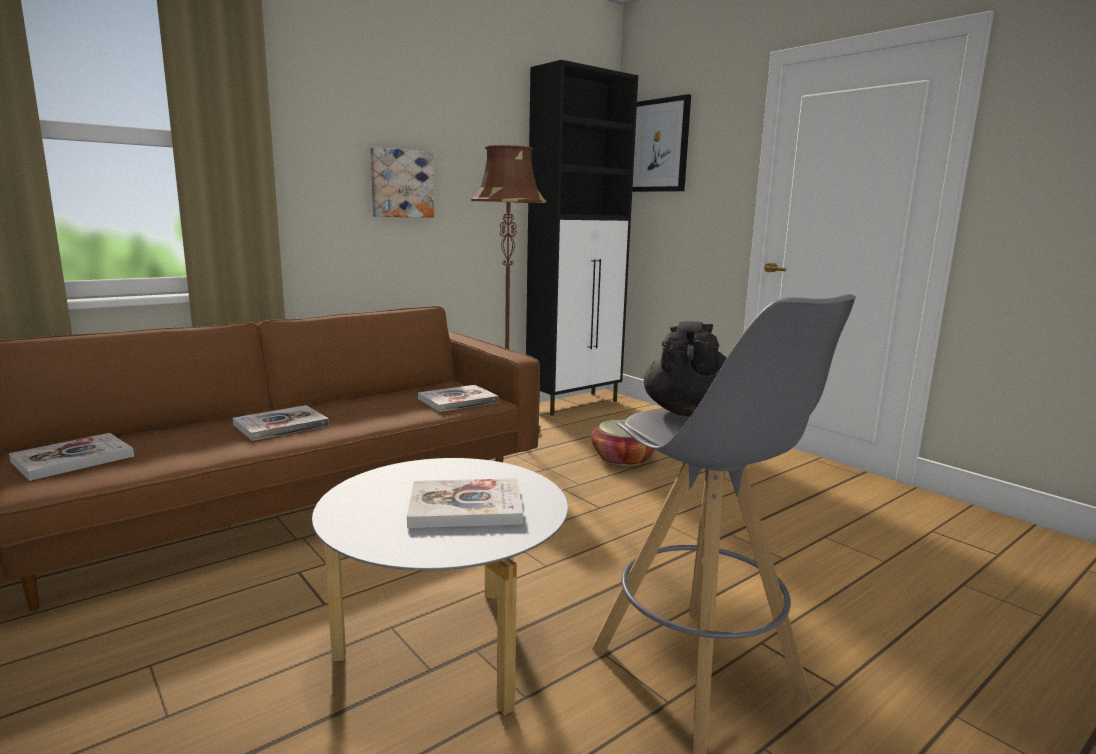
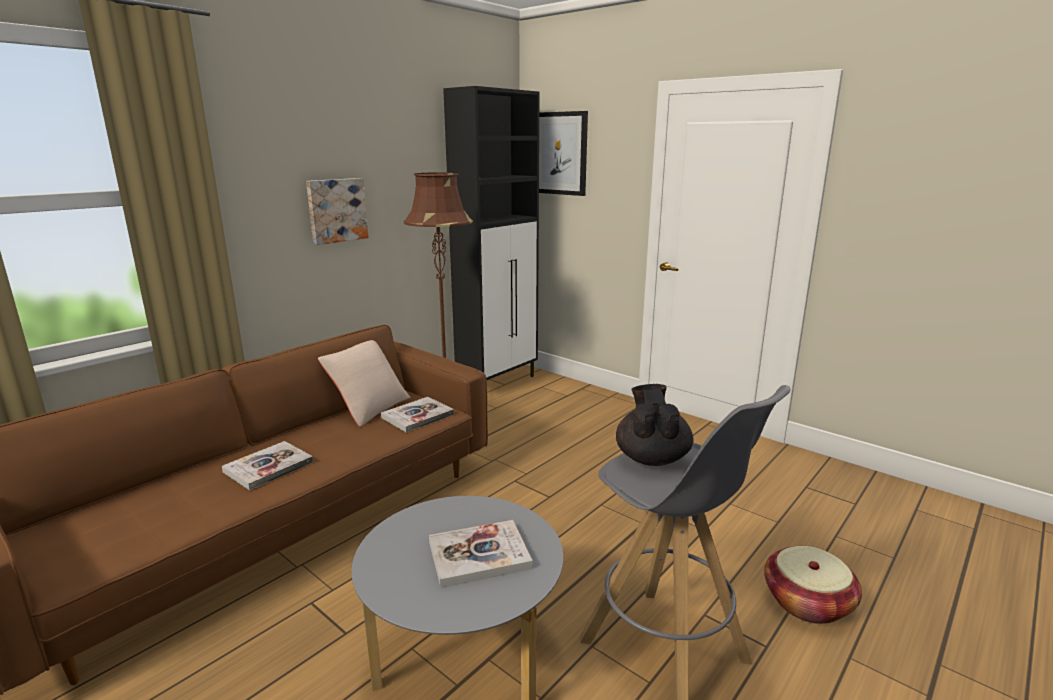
camera: 10 degrees left, 5 degrees up
book [9,433,134,481] -> none
basket [591,420,655,466] -> basket moved to [764,546,862,624]
none -> beige pillow [318,340,410,427]

